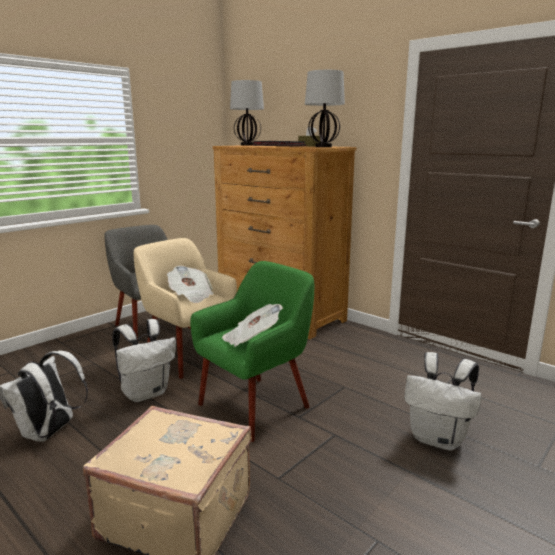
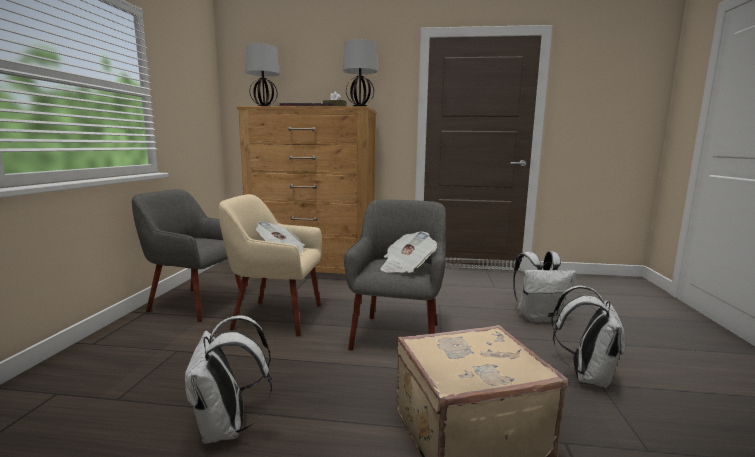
camera: 35 degrees left, 5 degrees down
white backpack [112,319,176,402] -> white backpack moved to [551,286,625,388]
green armchair [190,261,314,442] -> grey armchair [344,199,446,351]

